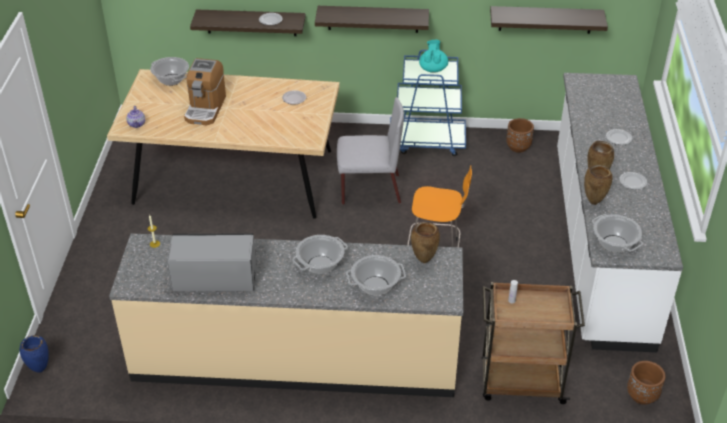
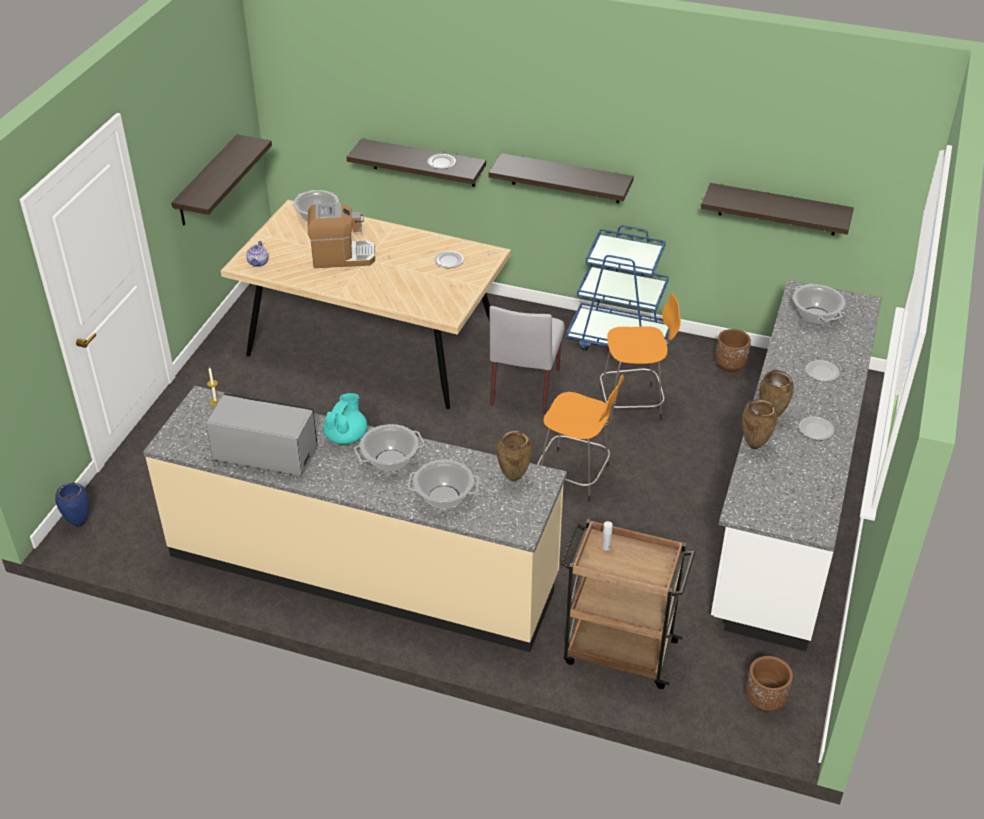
camera: 15 degrees right, 0 degrees up
coffee machine [184,58,226,125] -> coffee machine turned 120 degrees counterclockwise [308,203,375,268]
grey chair [337,97,404,205] -> grey chair turned 90 degrees clockwise [489,306,565,414]
turquoise teapot [419,40,448,73] -> turquoise teapot moved to [323,393,367,444]
cooking pot [592,214,643,253] -> cooking pot moved to [793,284,845,324]
none -> shelf [171,134,272,225]
none -> orange stool [600,294,681,423]

